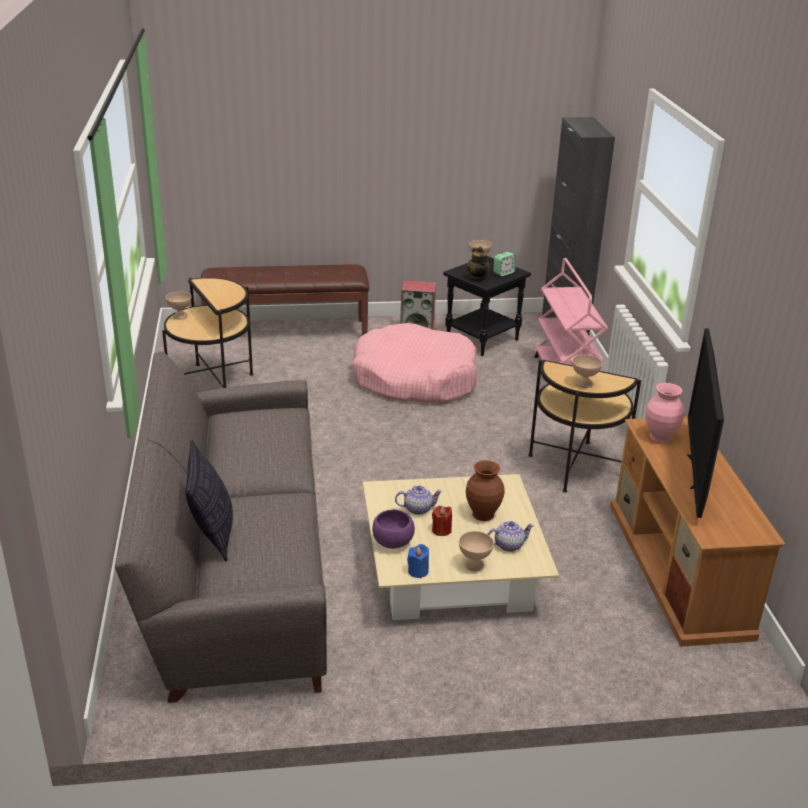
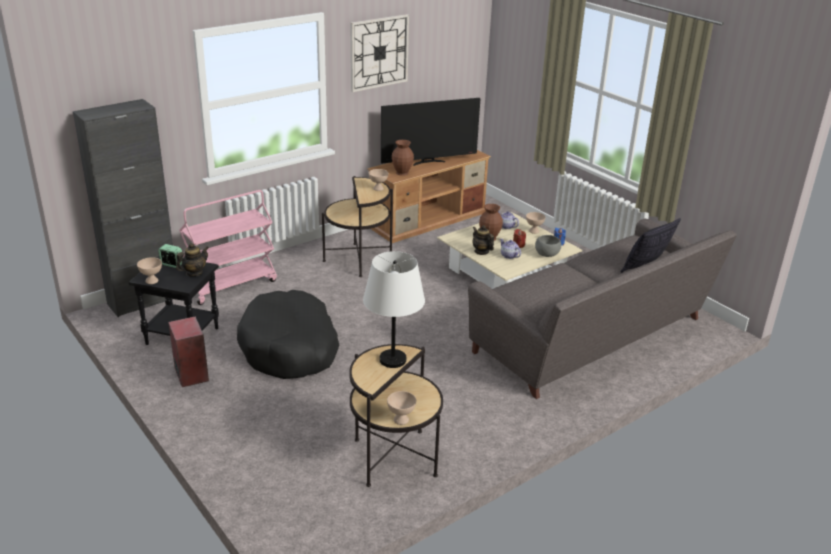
camera: 120 degrees left, 0 degrees up
brown bench [201,264,369,336] -> none
pink dog bed [352,323,477,404] -> black dog bed [237,290,339,379]
purple bowl [372,509,415,549] -> grey bowl [535,235,561,257]
pink vase [646,383,685,443] -> brown vase [392,140,414,176]
none -> wall clock [350,14,409,92]
none -> white table lamp [363,251,425,368]
none -> teapot [472,225,494,255]

